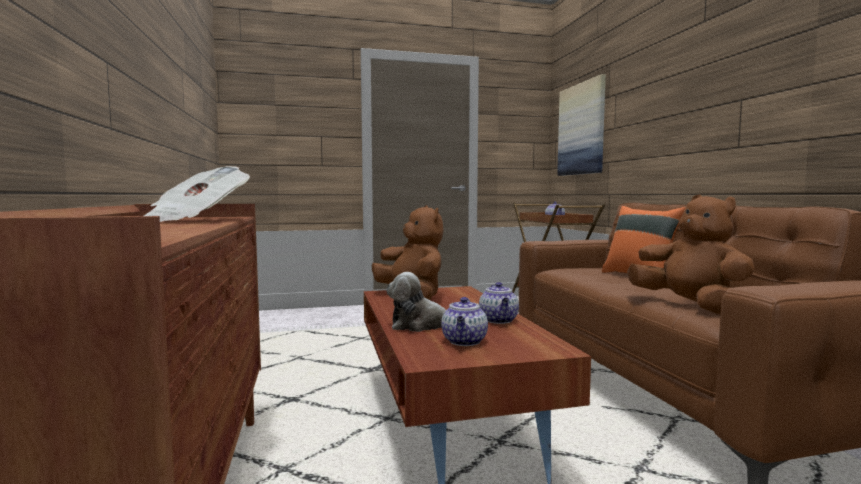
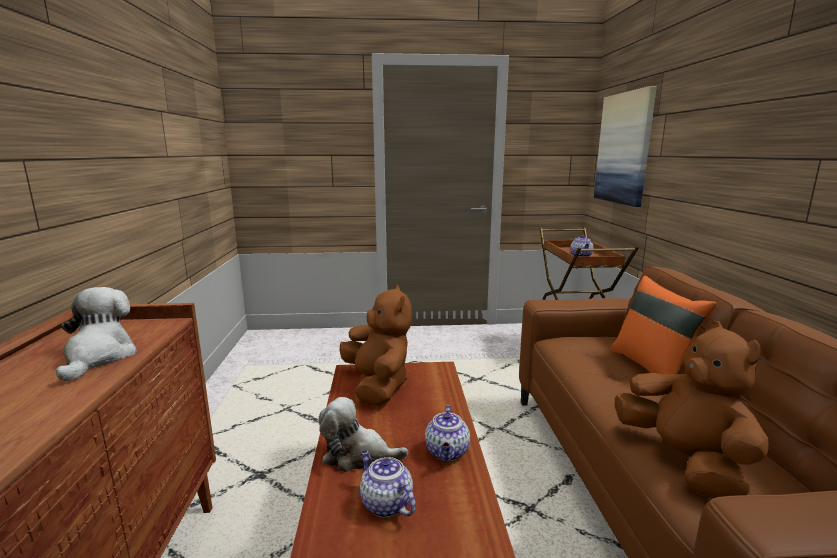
camera: 10 degrees right, 10 degrees up
newspaper [144,166,250,222] -> plush toy [56,287,137,382]
teapot [441,297,488,346] -> teapot turned 120 degrees clockwise [360,450,416,518]

